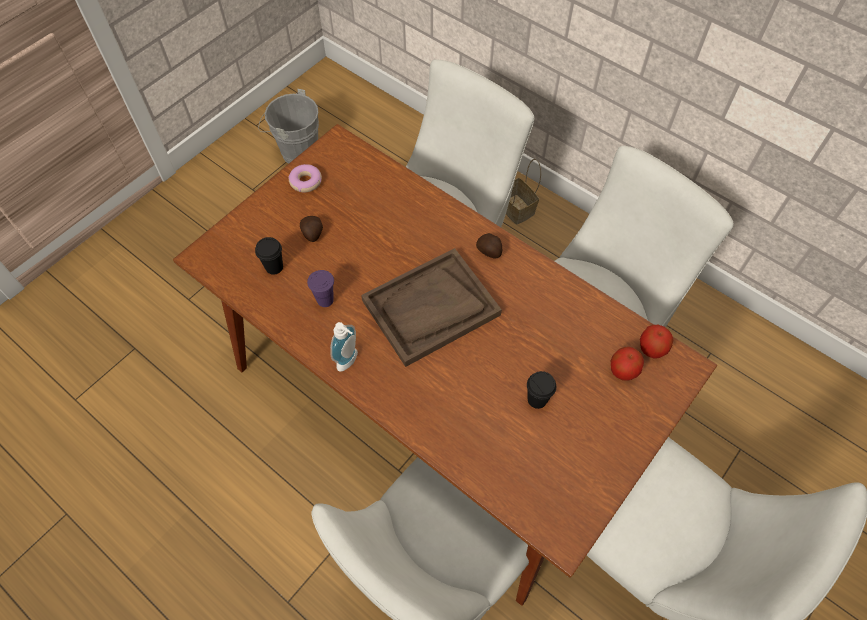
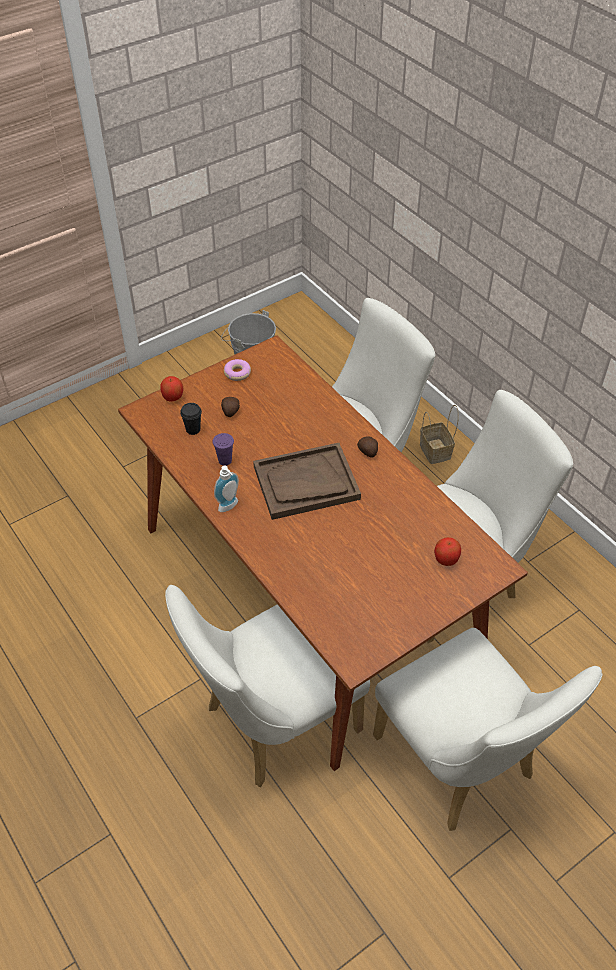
camera: 15 degrees right, 10 degrees down
black cup [527,371,556,409] -> none
apple [640,325,673,358] -> apple moved to [160,376,184,402]

